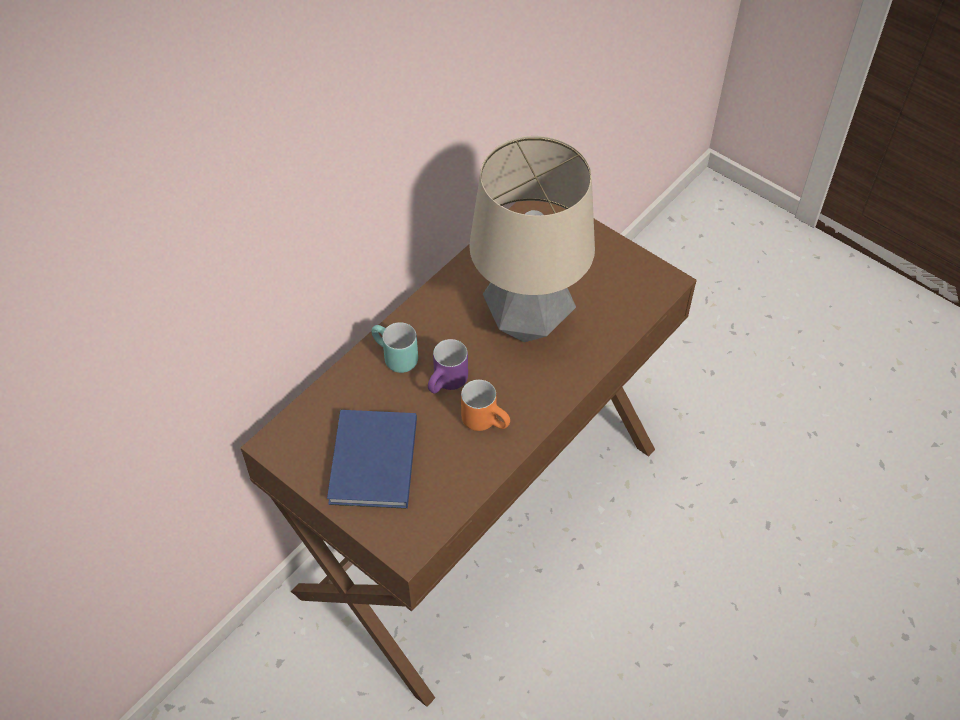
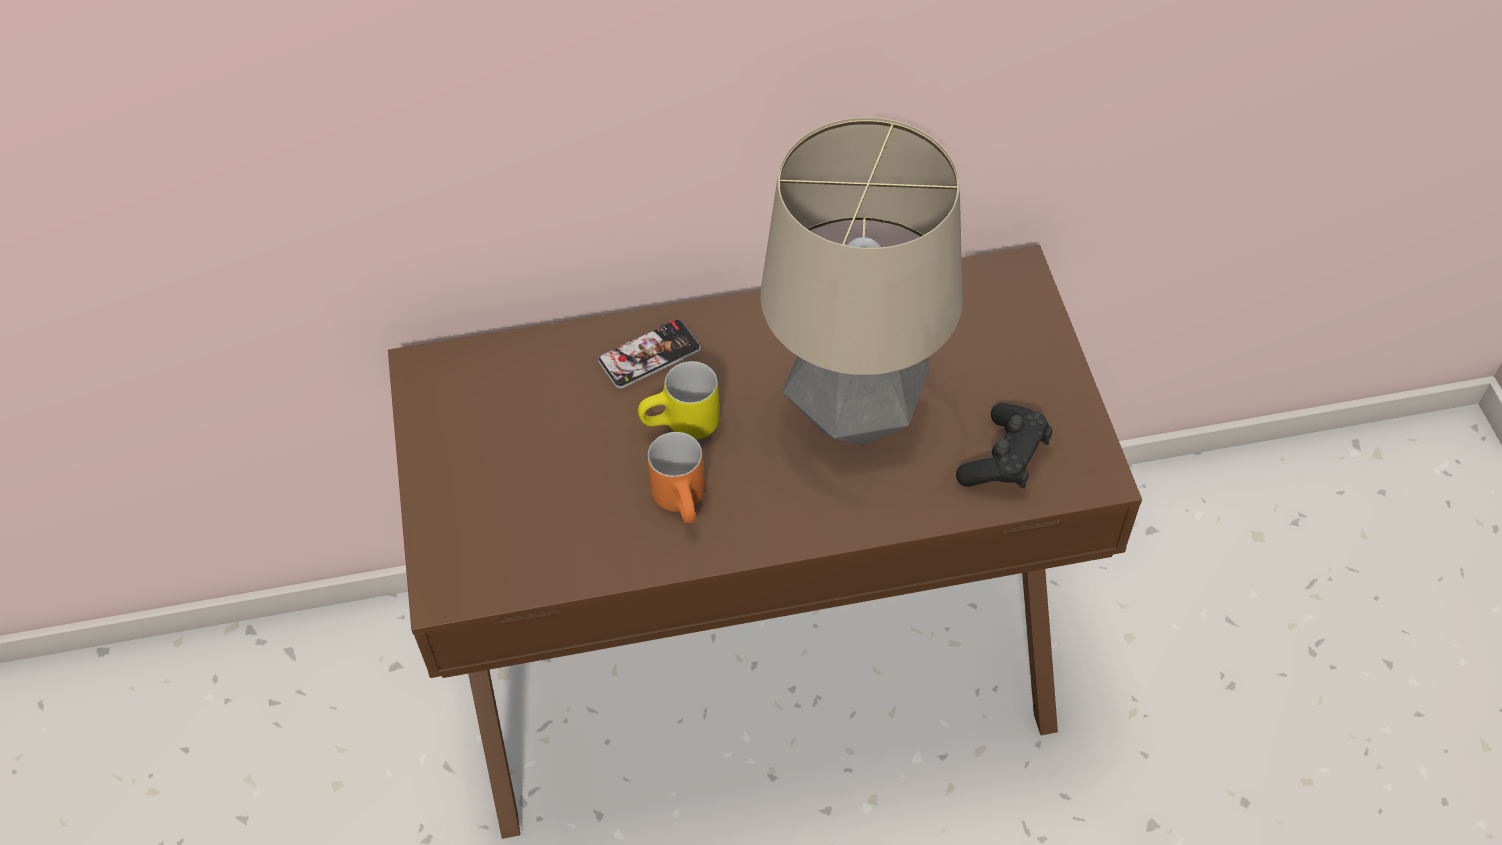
camera: 40 degrees right, 0 degrees up
blue book [327,410,417,509] -> none
turquoise mug [372,322,418,373] -> phone [598,320,701,389]
purple mug [428,339,468,394] -> yellow mug [638,361,720,440]
none -> black game controller [956,403,1052,488]

